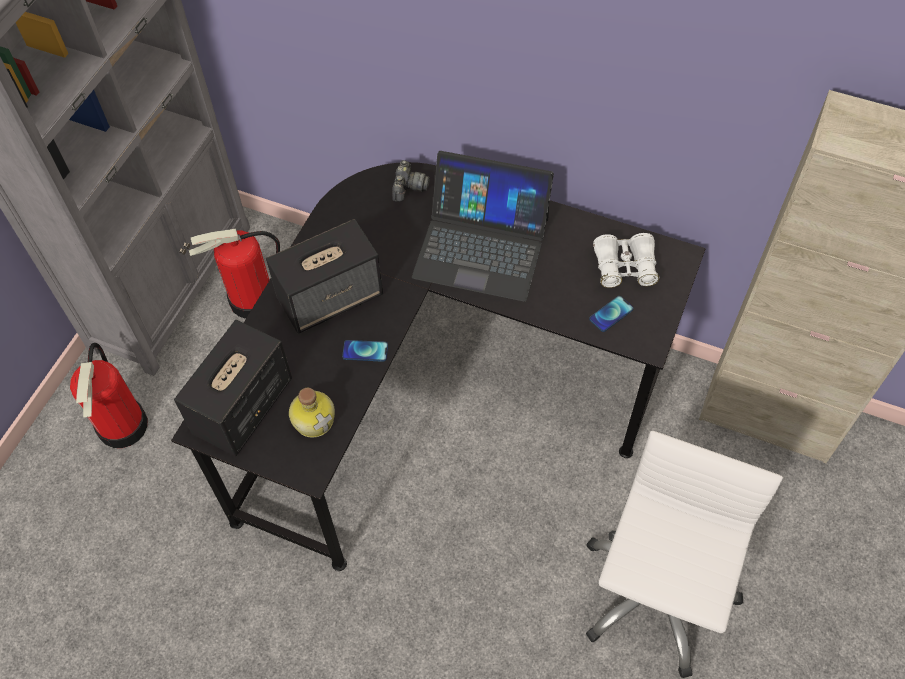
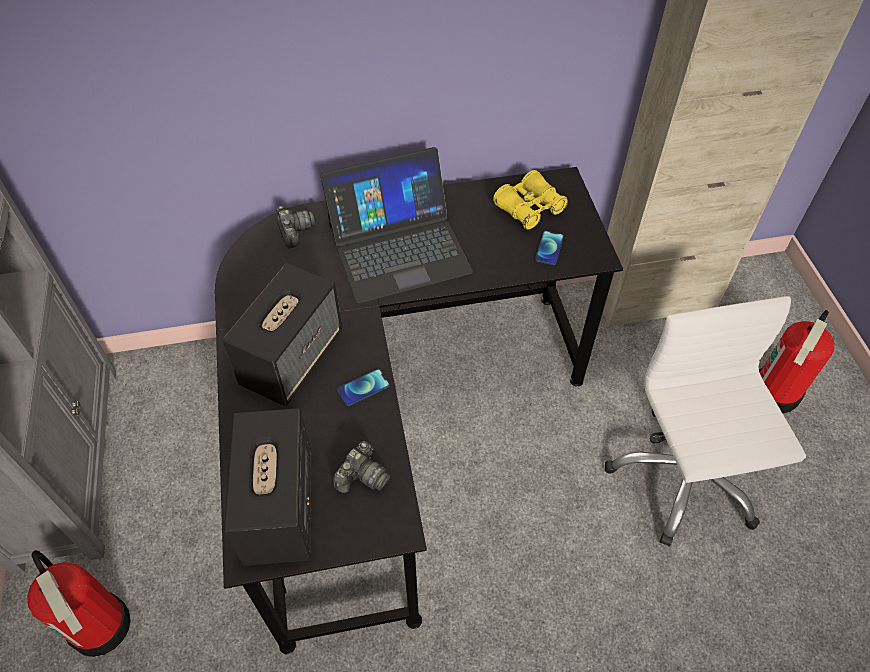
camera: 35 degrees left, 5 degrees down
fire extinguisher [189,229,280,319] -> fire extinguisher moved to [759,310,834,413]
bottle [289,388,335,438] -> camera [333,441,390,493]
white binoculars [593,233,659,288] -> yellow binoculars [493,170,568,230]

